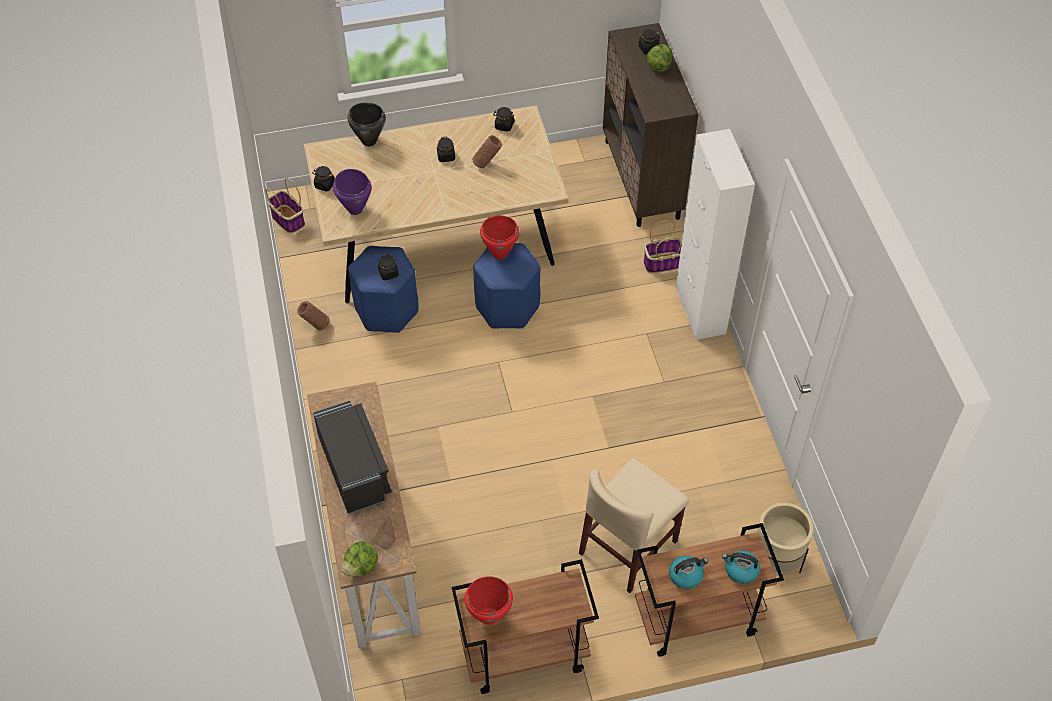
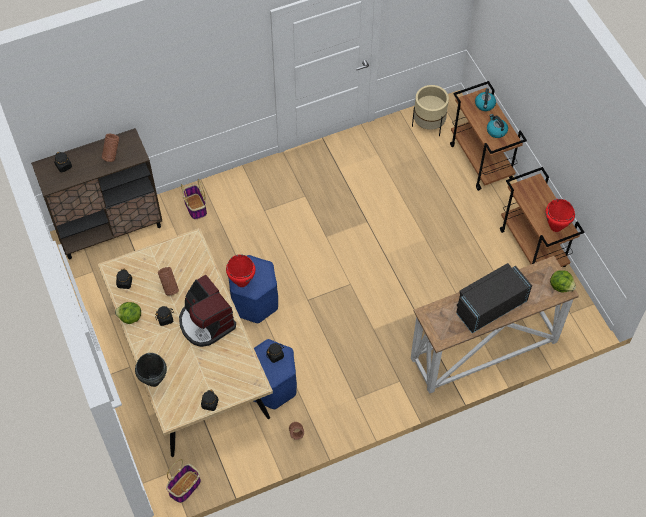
camera: 100 degrees left, 5 degrees up
purple cooking pot [333,169,372,215] -> none
beige chair [579,458,689,593] -> none
lettuce [647,45,673,72] -> lettuce moved to [115,302,141,324]
white cabinet [676,129,755,340] -> none
none -> brown vase [102,134,119,162]
none -> coffee machine [179,275,236,347]

